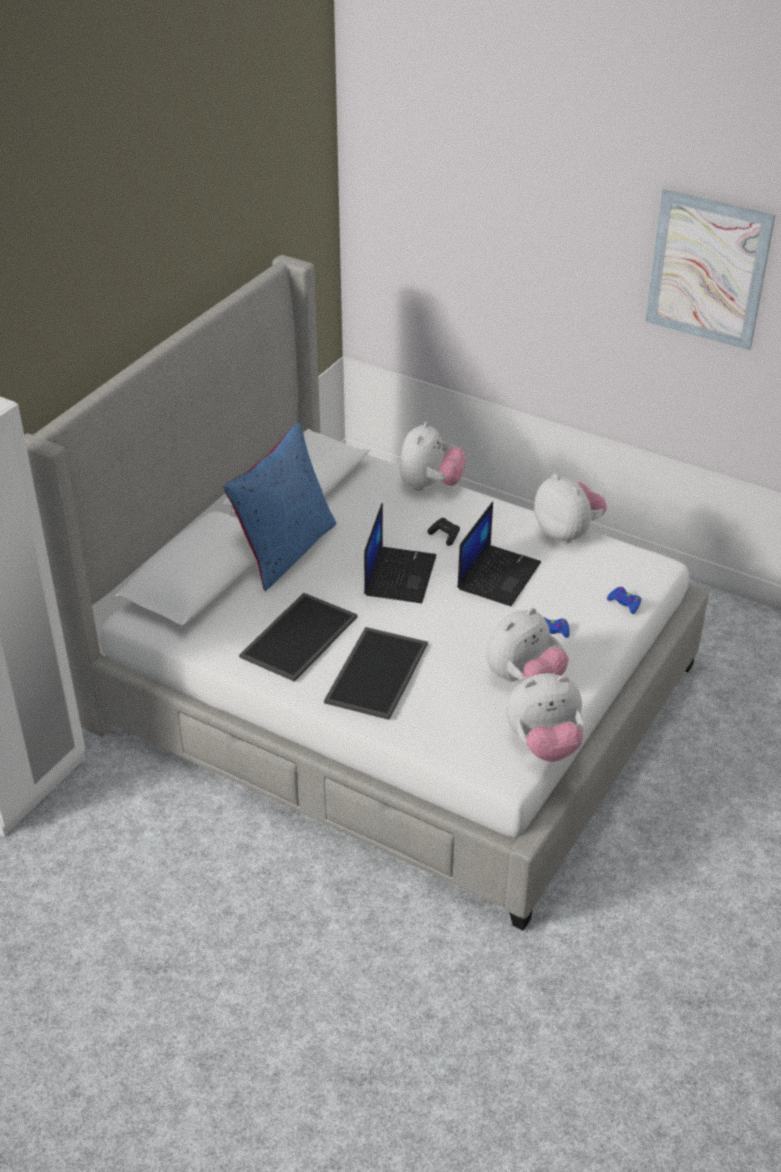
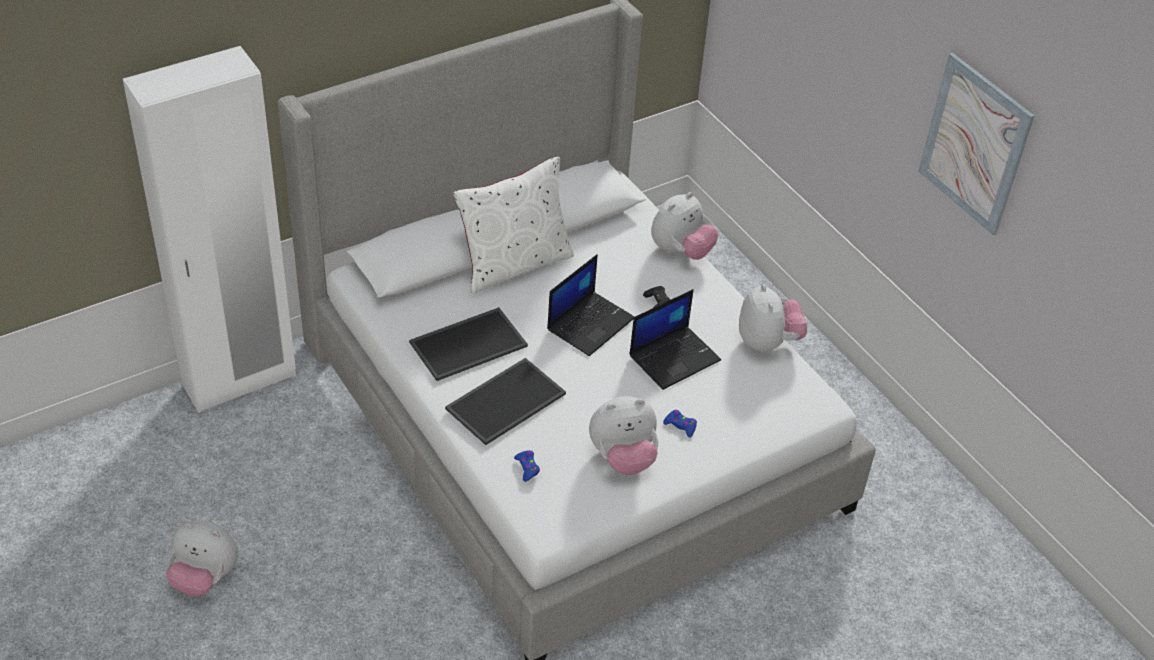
camera: 25 degrees right, 5 degrees up
blue pillow [224,423,336,591] -> white pillow [453,157,574,294]
plush toy [506,673,584,762] -> plush toy moved to [166,520,238,596]
blue game controller [607,587,642,614] -> blue game controller moved to [514,450,540,482]

